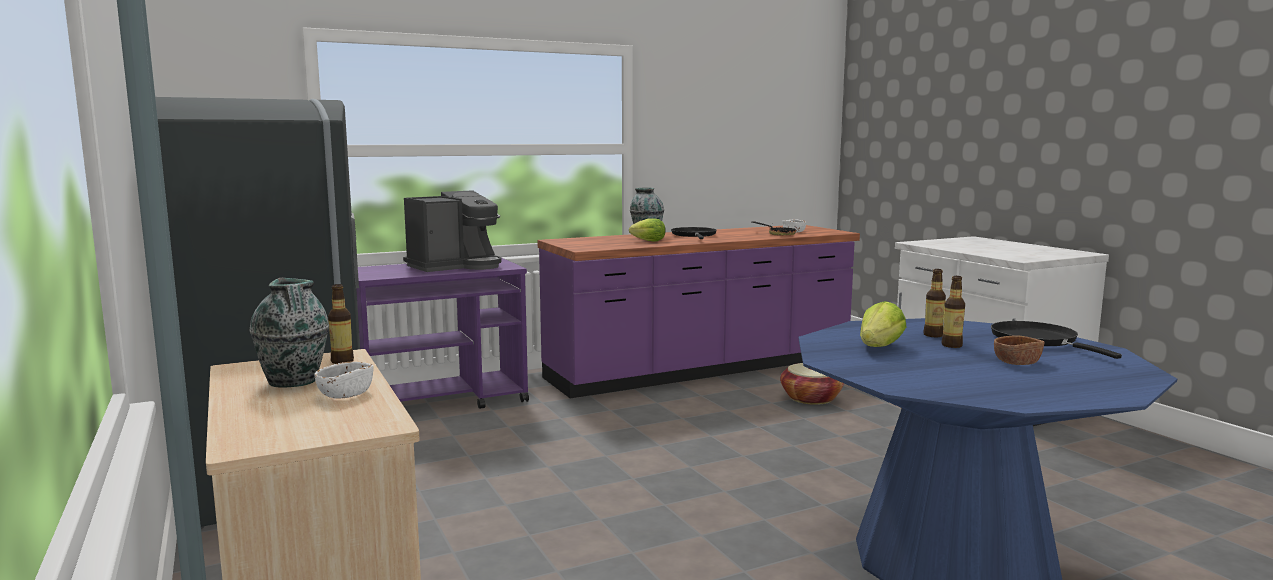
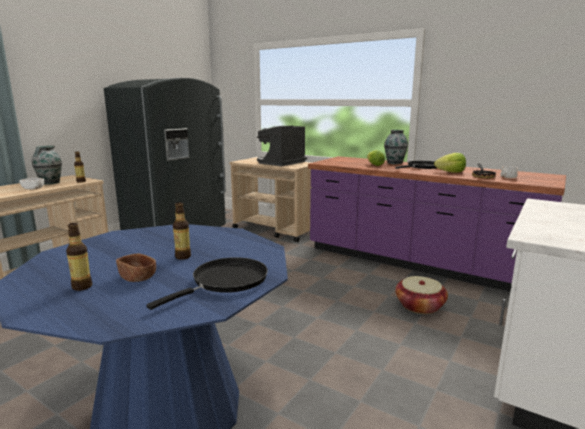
camera: 60 degrees right, 5 degrees up
purple cart [356,258,529,409] -> beige cart [229,157,312,242]
coffee machine [403,190,502,272] -> coffee machine turned 105 degrees clockwise [257,125,307,166]
lettuce [860,301,907,347] -> lettuce moved to [434,153,466,173]
bottle [923,269,946,337] -> bottle moved to [66,223,92,291]

